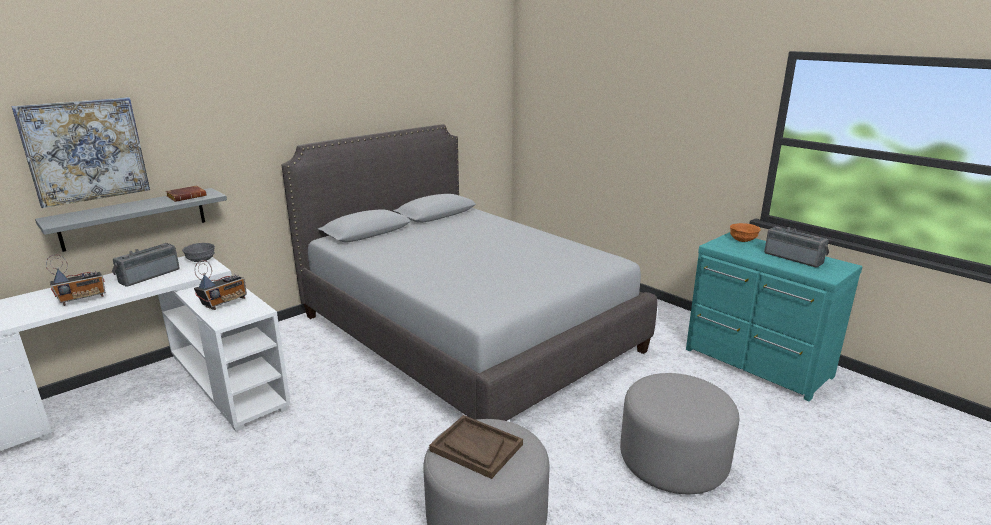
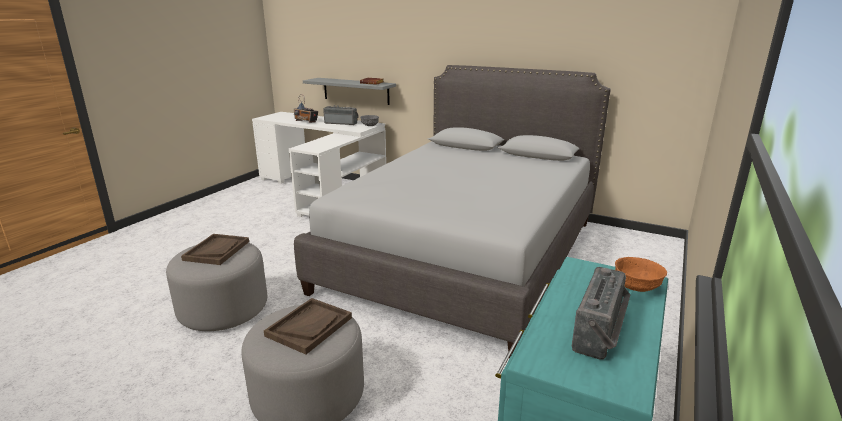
camera: 70 degrees right, 0 degrees up
picture [11,97,150,208] -> none
radio [194,260,247,310] -> none
none -> brown tray [264,298,352,354]

